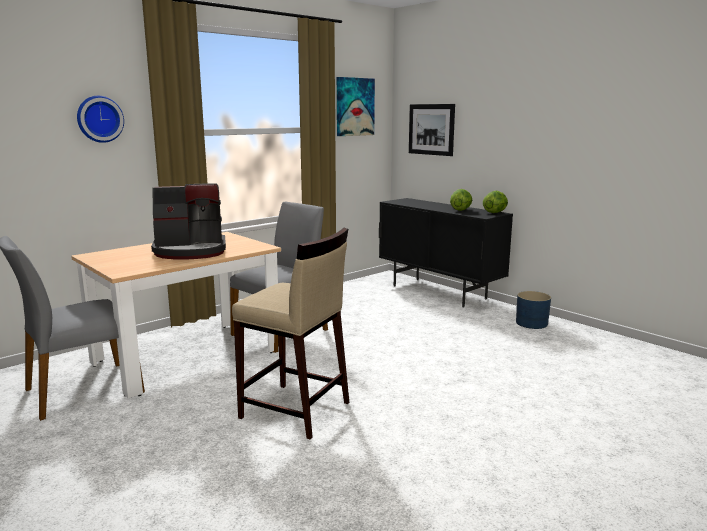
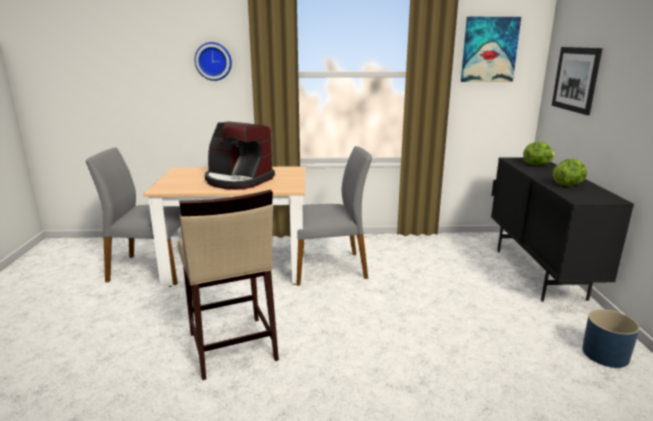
camera: 40 degrees right, 5 degrees up
lettuce [483,191,508,213] -> lettuce moved to [523,142,555,165]

